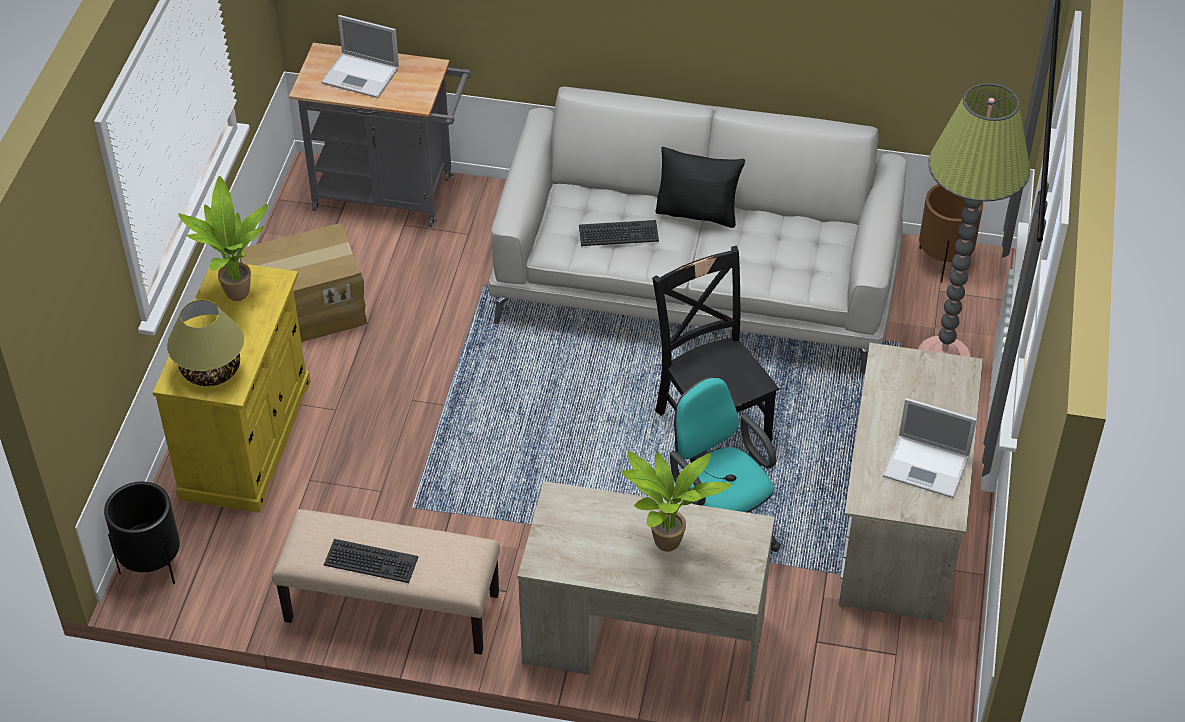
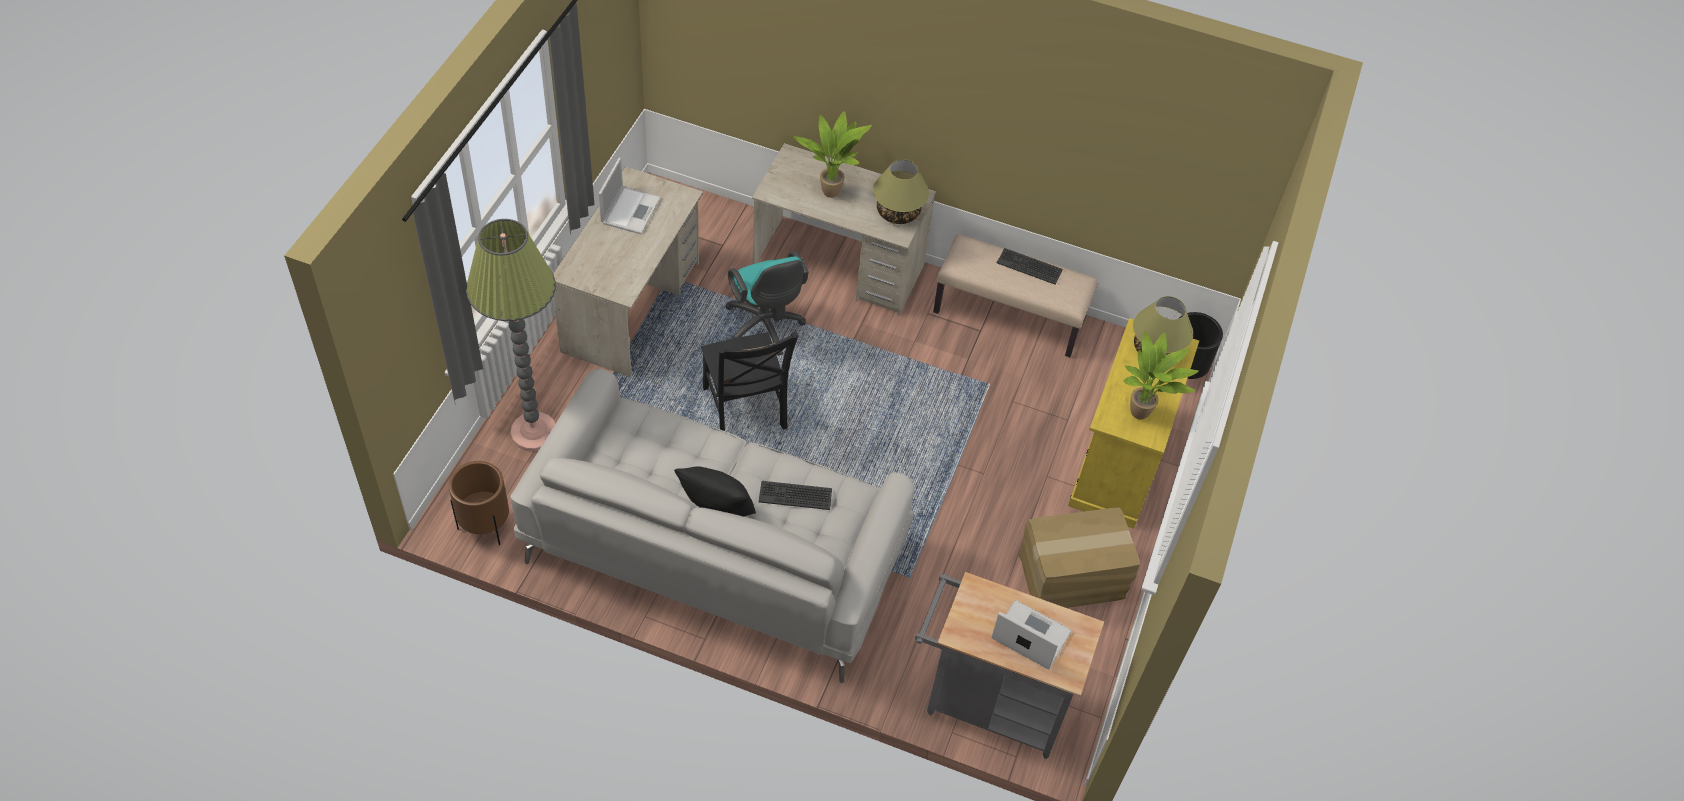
camera: 175 degrees left, 5 degrees up
laptop [883,398,977,498] -> laptop turned 75 degrees clockwise [599,158,661,234]
none -> table lamp [873,159,929,224]

